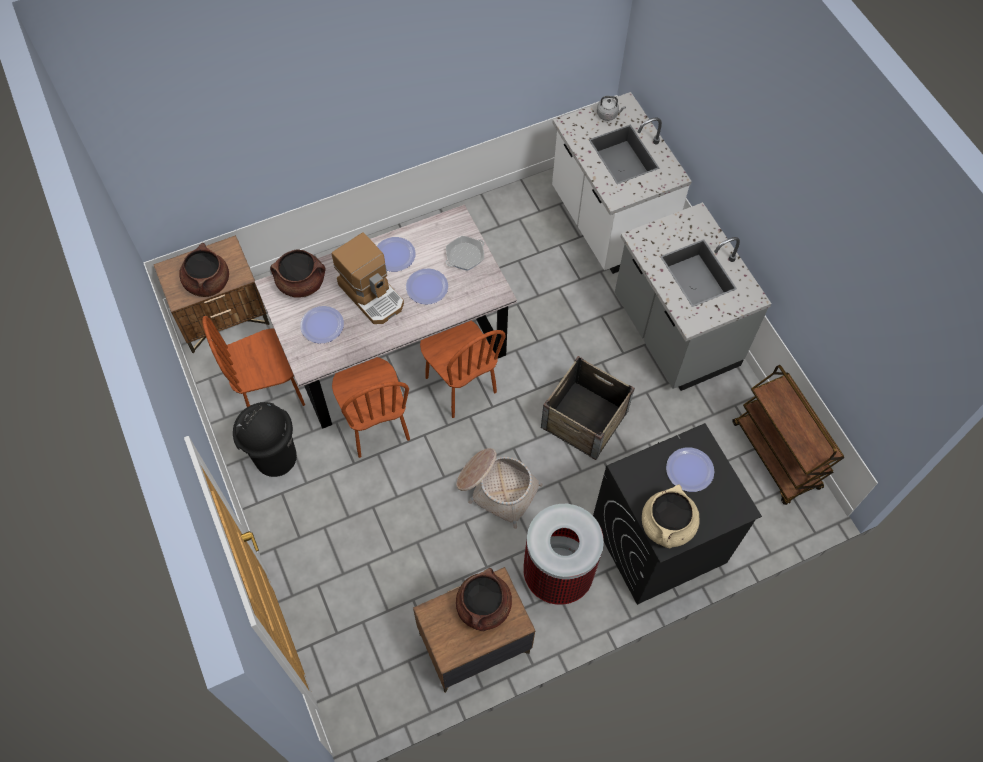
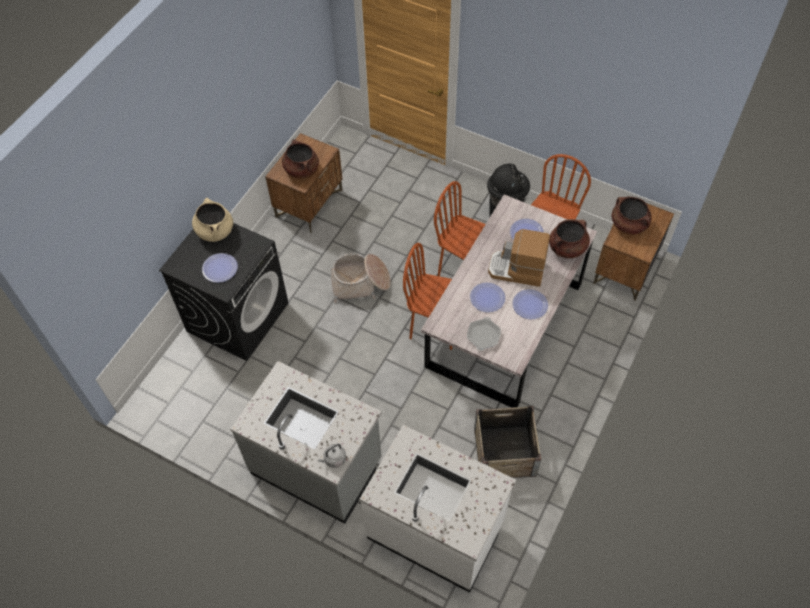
camera: 145 degrees right, 5 degrees down
trash can [523,504,604,605] -> none
crate [541,356,635,460] -> crate moved to [474,406,541,478]
grey kettle [597,96,626,121] -> grey kettle moved to [318,444,346,468]
brown cart [732,365,845,505] -> none

